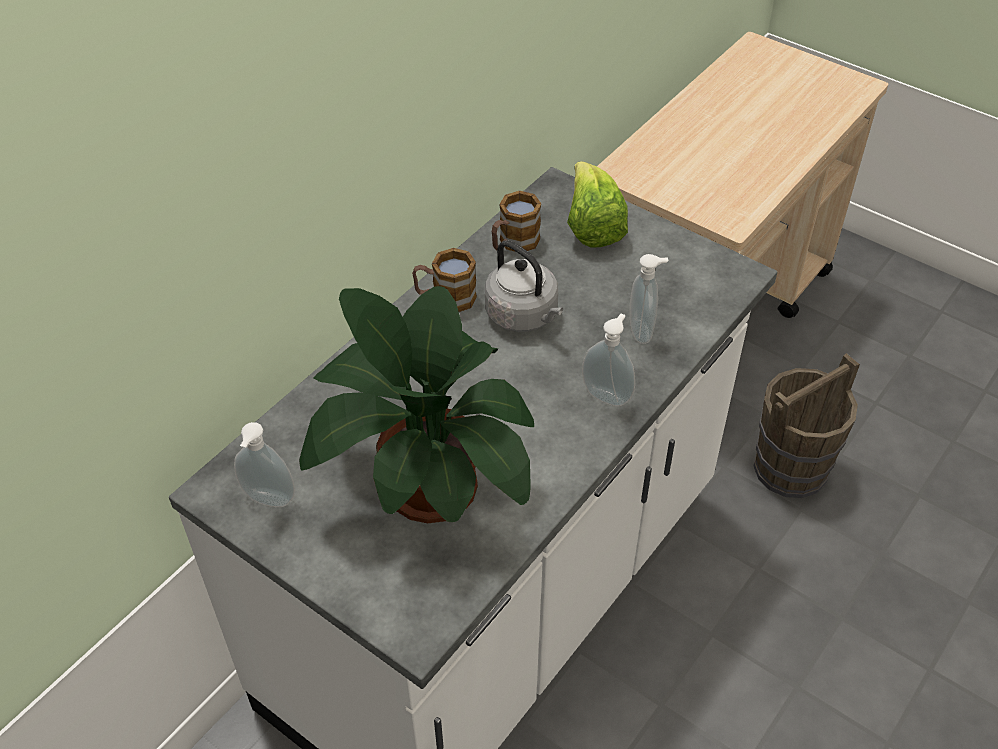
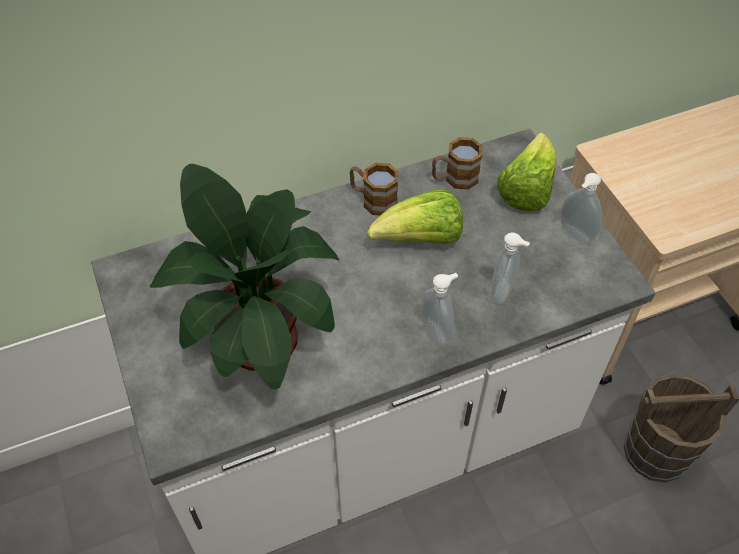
camera: 30 degrees right, 5 degrees up
soap dispenser [234,422,295,507] -> soap dispenser moved to [560,173,602,243]
grey kettle [485,240,563,332] -> lettuce [367,189,463,244]

